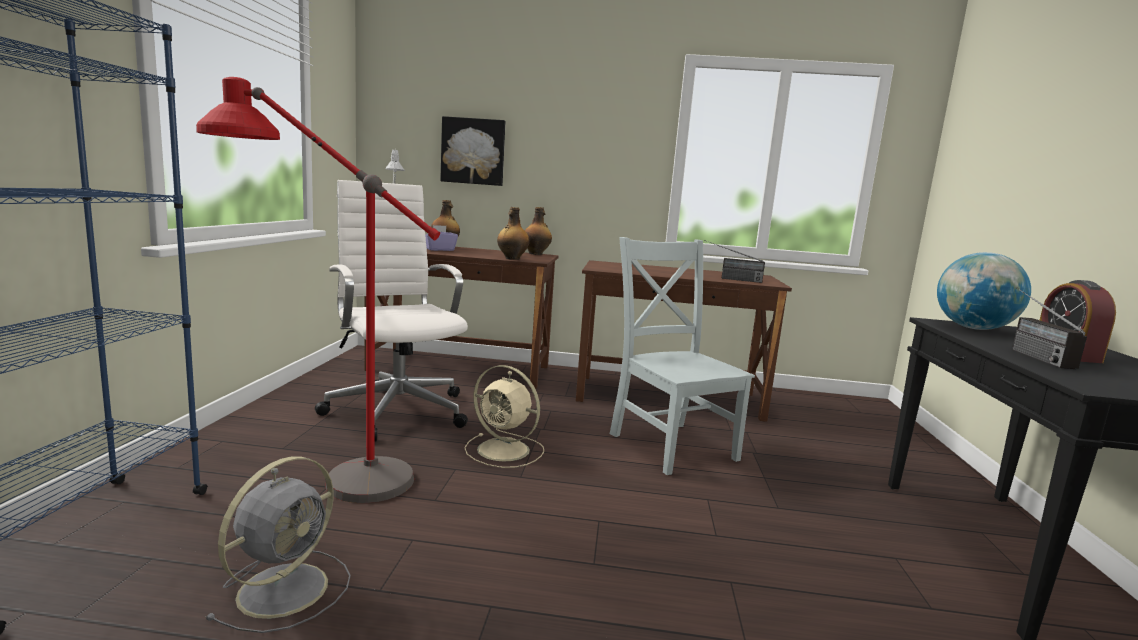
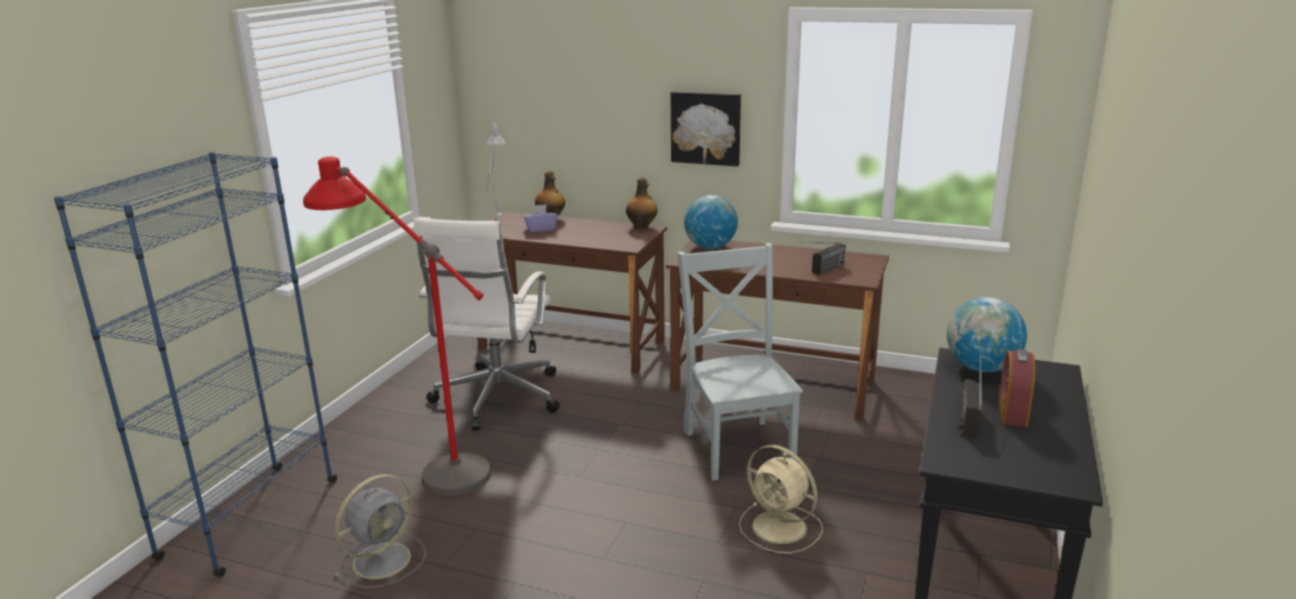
camera: 15 degrees right, 10 degrees up
white office chair [315,180,468,442] -> white office chair turned 150 degrees counterclockwise [414,218,560,430]
picture [440,116,505,186] -> picture moved to [671,91,741,167]
beige fan [464,365,544,468] -> beige fan moved to [739,445,823,553]
bottle [497,207,529,260] -> none
radio [707,241,765,283] -> radio turned 75 degrees counterclockwise [800,242,845,275]
none -> globe [684,195,738,249]

